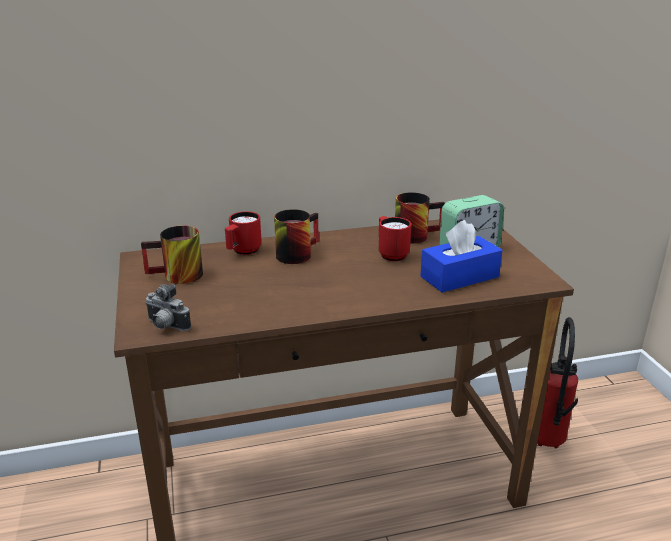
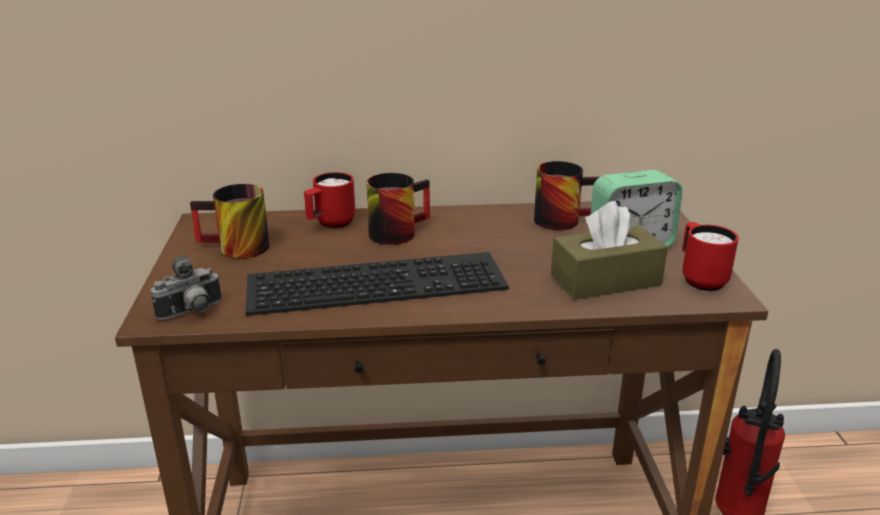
camera: 10 degrees right, 0 degrees up
camera [145,284,191,331] -> camera turned 75 degrees counterclockwise [150,254,222,320]
red mug [379,216,411,261] -> red mug moved to [682,222,739,291]
blue tissue box [420,220,502,293] -> brown tissue box [551,201,668,300]
none -> keyboard [246,252,509,316]

